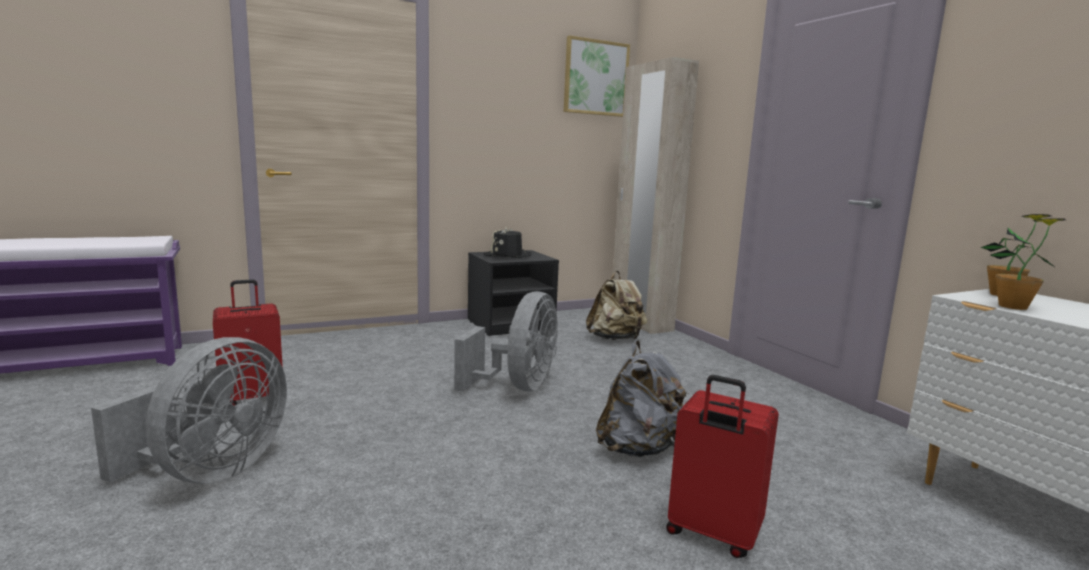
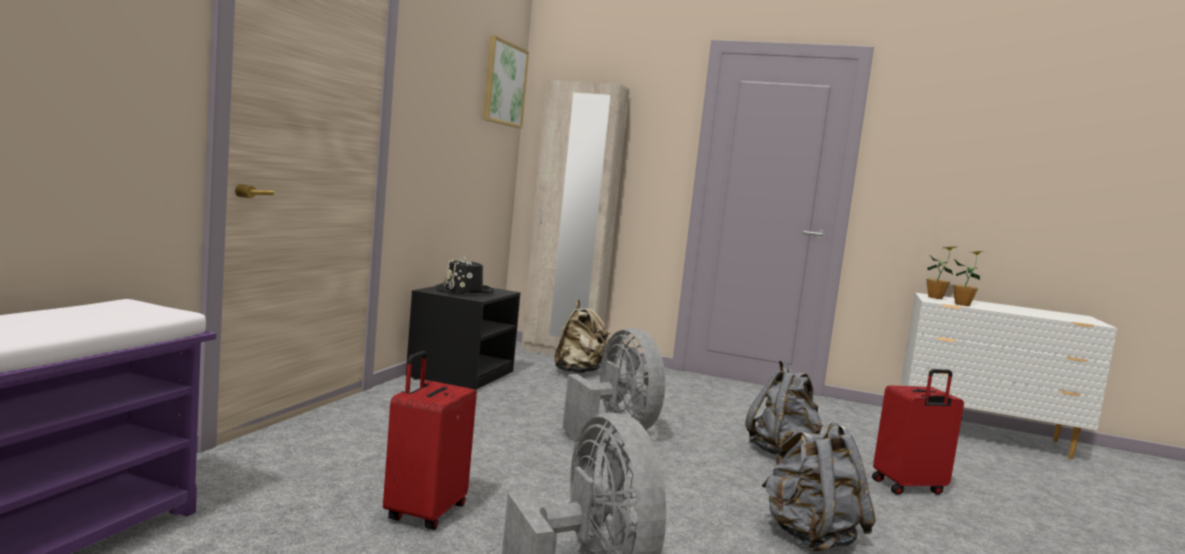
camera: 45 degrees left, 5 degrees down
none -> grey backpack [762,422,876,552]

